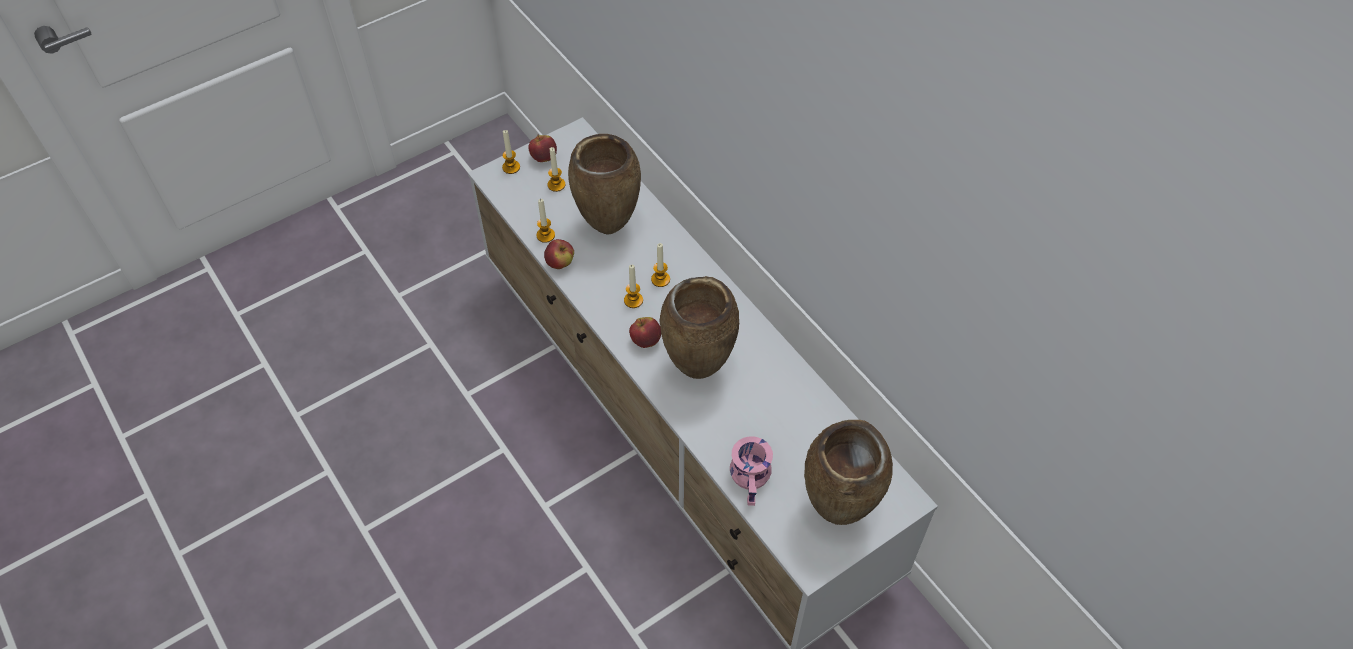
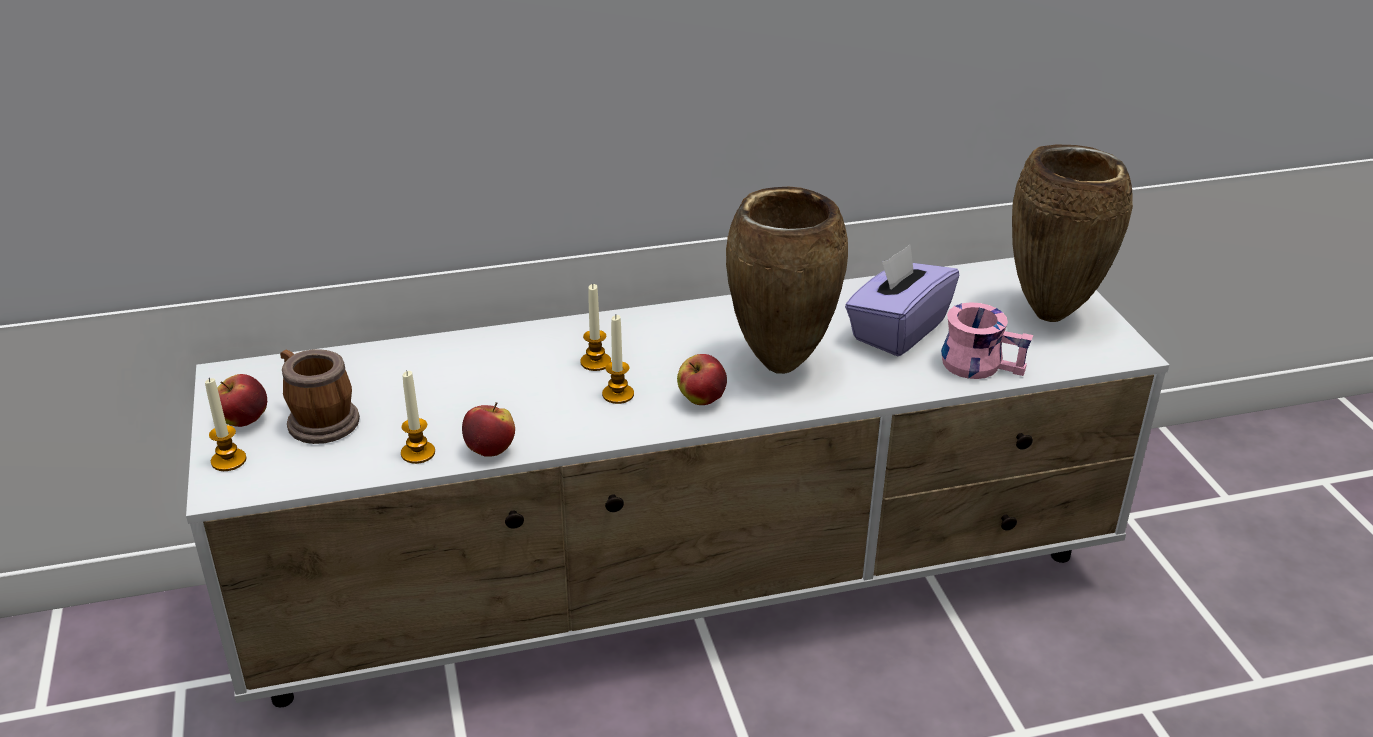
camera: 70 degrees left, 20 degrees down
candle [548,147,565,192] -> mug [280,350,360,444]
brown vase [568,134,641,235] -> none
none -> purple tissue box [845,244,959,356]

